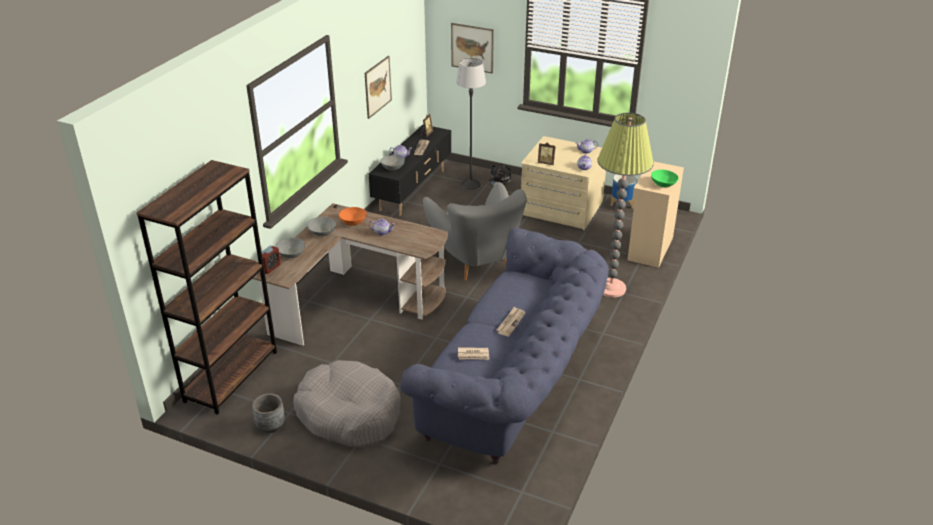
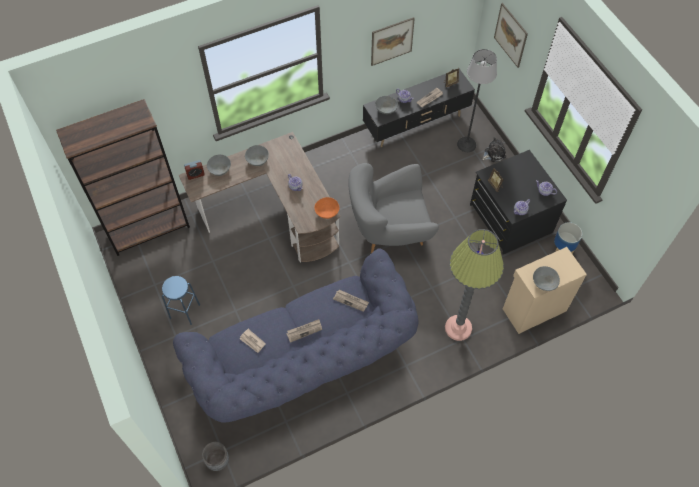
camera: 40 degrees right, 25 degrees up
grey planter [252,393,285,433] -> grey planter moved to [202,442,229,471]
grey dog bed [293,360,401,448] -> blue stool [162,276,200,325]
orange bowl [339,207,367,226] -> orange bowl moved to [314,197,339,219]
grey armchair [423,182,527,281] -> grey armchair turned 60 degrees clockwise [348,163,439,253]
beige dresser [521,136,606,230] -> black dresser [470,150,567,254]
green bowl [651,170,679,187] -> grey bowl [533,266,560,291]
none -> newspaper [333,289,369,312]

